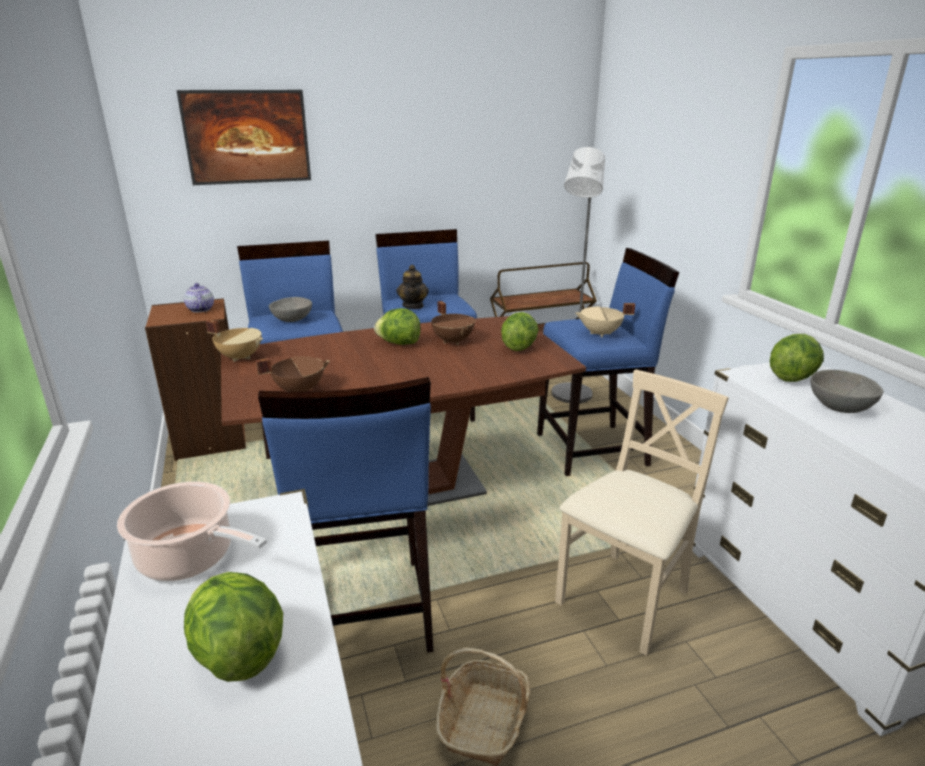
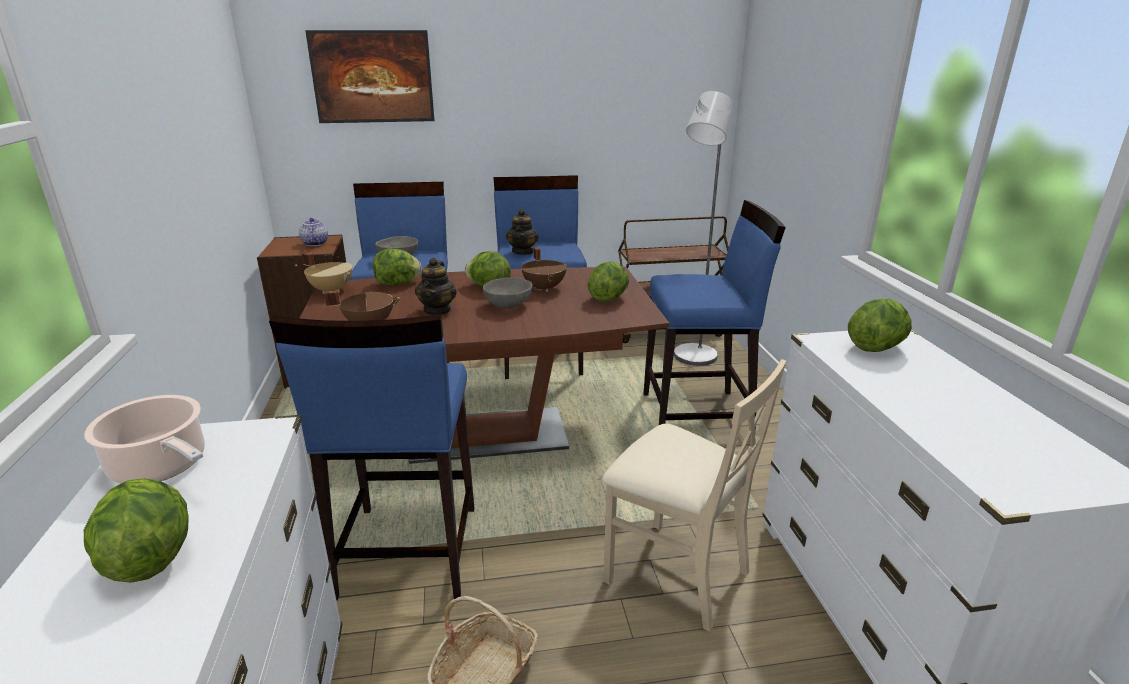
camera: 10 degrees right, 0 degrees up
beige chair [555,370,729,656] -> beige chair turned 75 degrees clockwise [602,359,786,632]
beige cooking pot [575,303,635,337] -> none
grey bowl [811,370,884,413] -> grey bowl moved to [483,277,532,309]
none -> lettuce [373,248,421,285]
none -> teapot [415,258,457,315]

